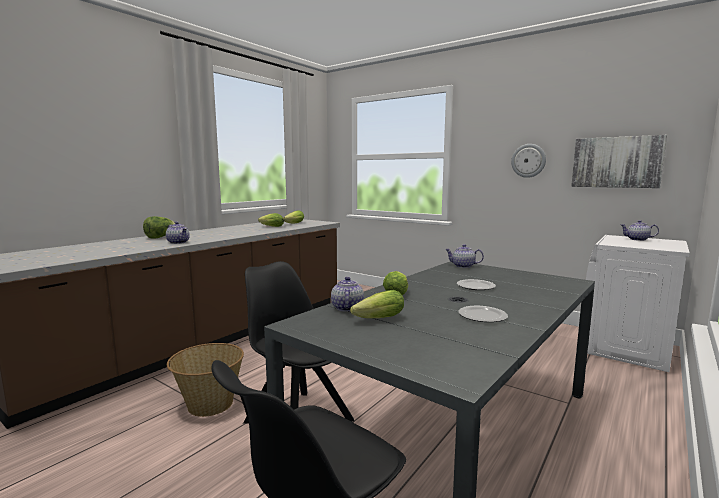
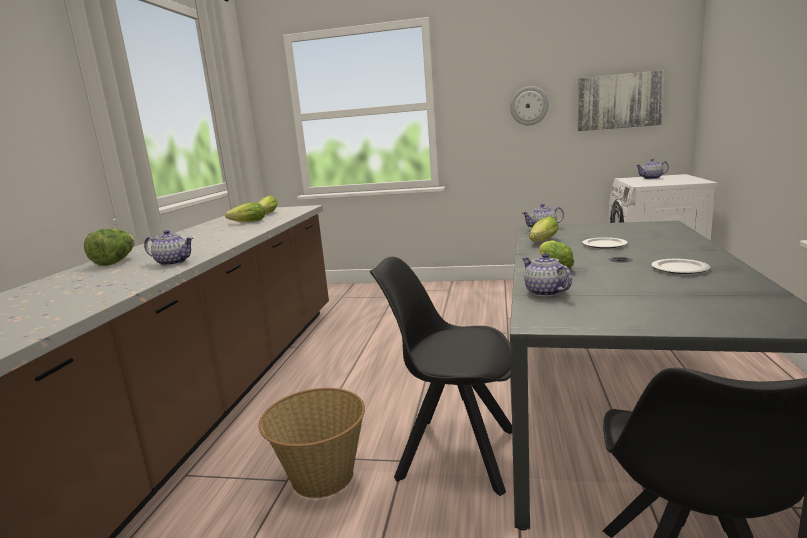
camera: 25 degrees left, 5 degrees up
lettuce [350,290,404,318] -> lettuce moved to [529,216,559,242]

